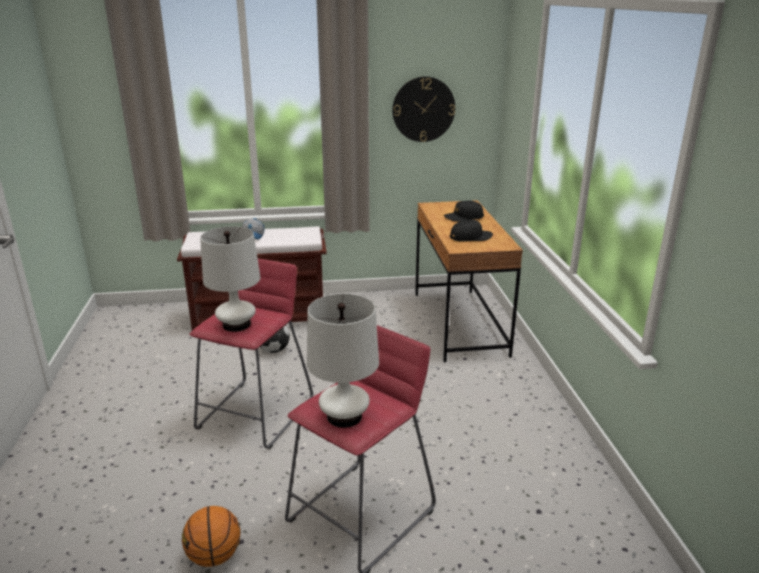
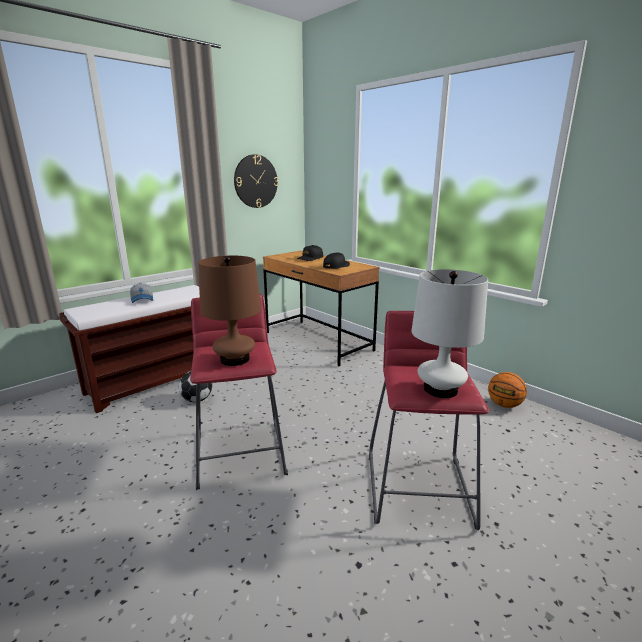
camera: 35 degrees left, 5 degrees down
basketball [182,506,241,567] -> basketball moved to [488,372,527,408]
white table lamp [200,226,261,332] -> brown table lamp [198,256,261,366]

